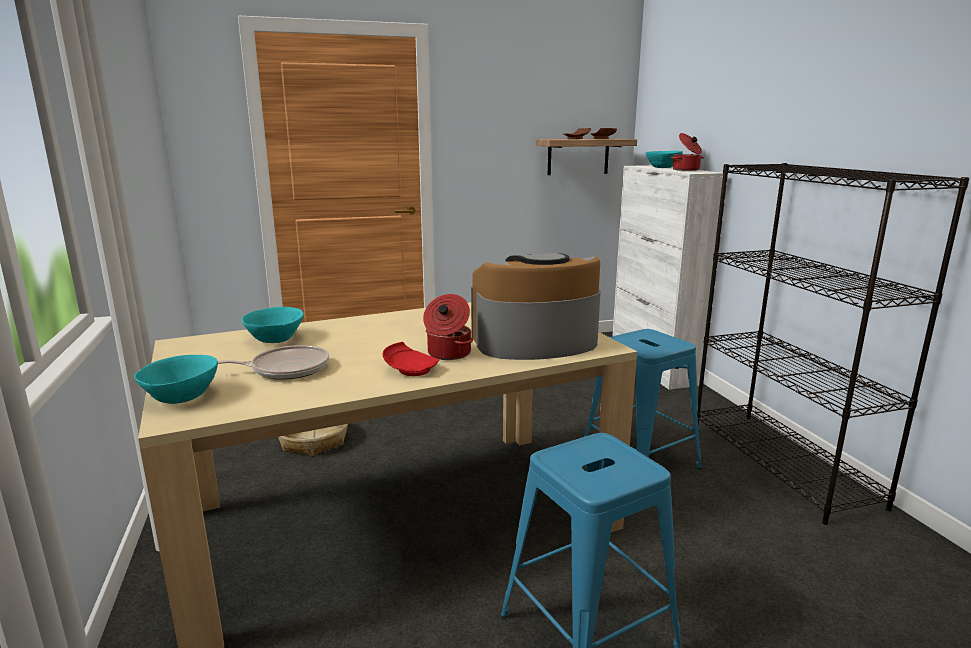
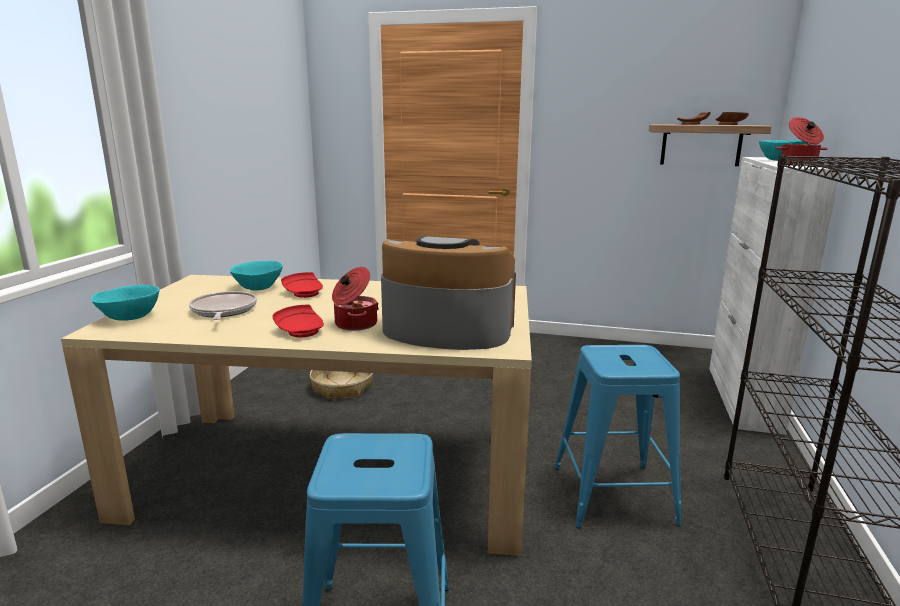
camera: 30 degrees right, 0 degrees up
frying pan [218,345,329,380] -> frying pan turned 120 degrees counterclockwise [189,291,257,320]
none -> red plate [281,272,323,298]

